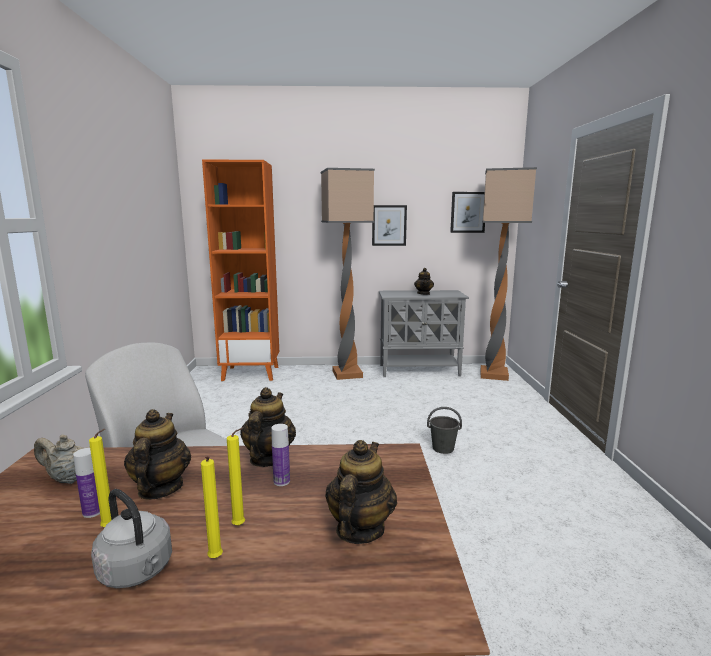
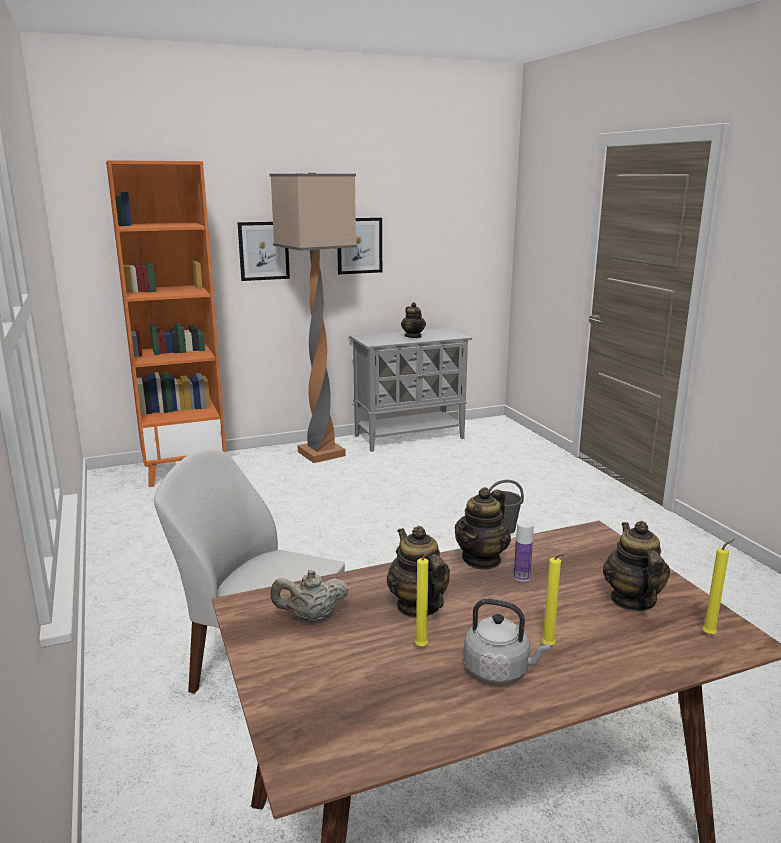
camera: 20 degrees left, 5 degrees up
bottle [73,448,100,518] -> none
yellow candle [227,427,245,526] -> yellow candle moved to [703,539,735,635]
teapot [240,387,296,467] -> teapot turned 135 degrees counterclockwise [455,487,511,570]
picture [450,192,485,233] -> picture moved to [237,222,290,281]
floor lamp [481,167,537,381] -> none

